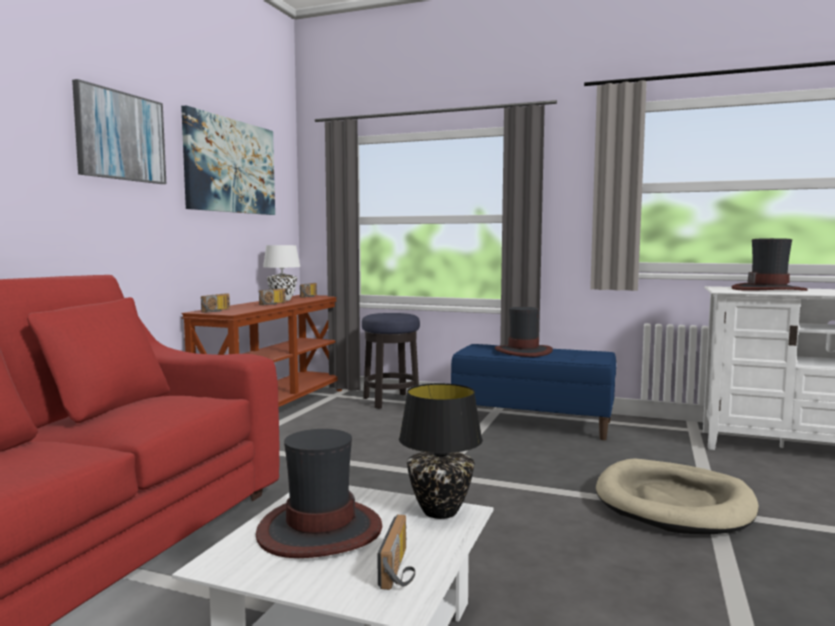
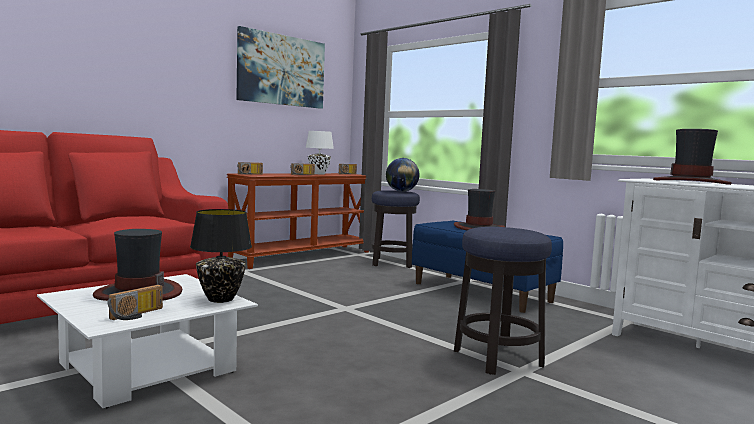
camera: 25 degrees right, 0 degrees up
picture [72,79,166,184] -> none
beige dog bed [596,459,759,534] -> stool [454,227,552,375]
none -> globe [386,158,419,192]

